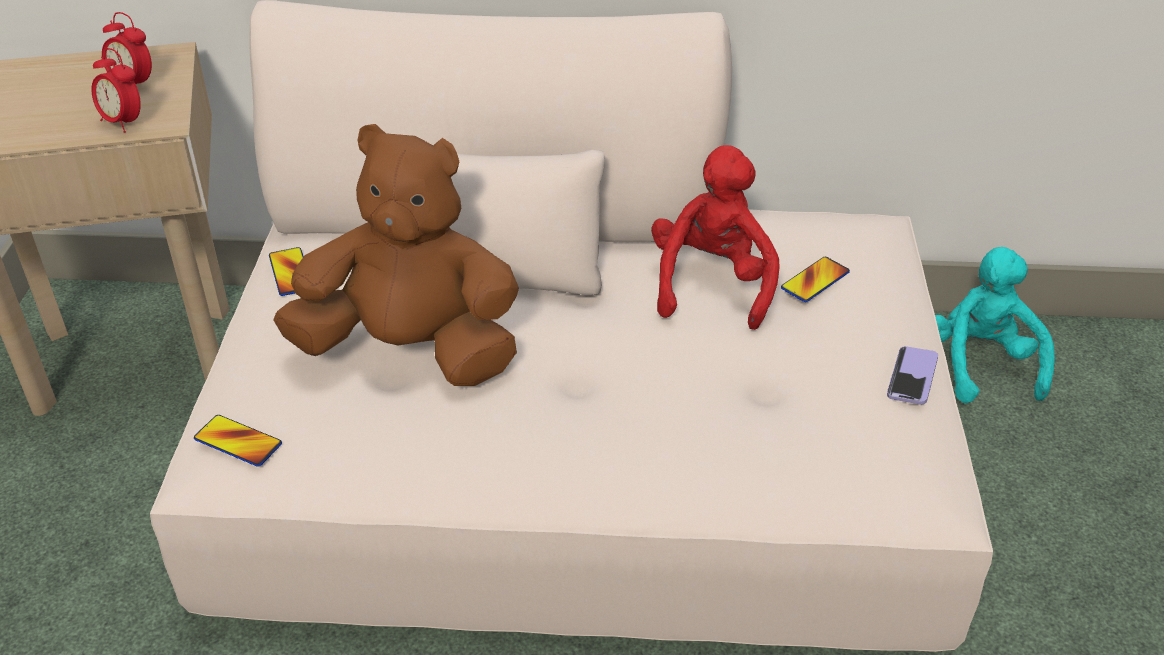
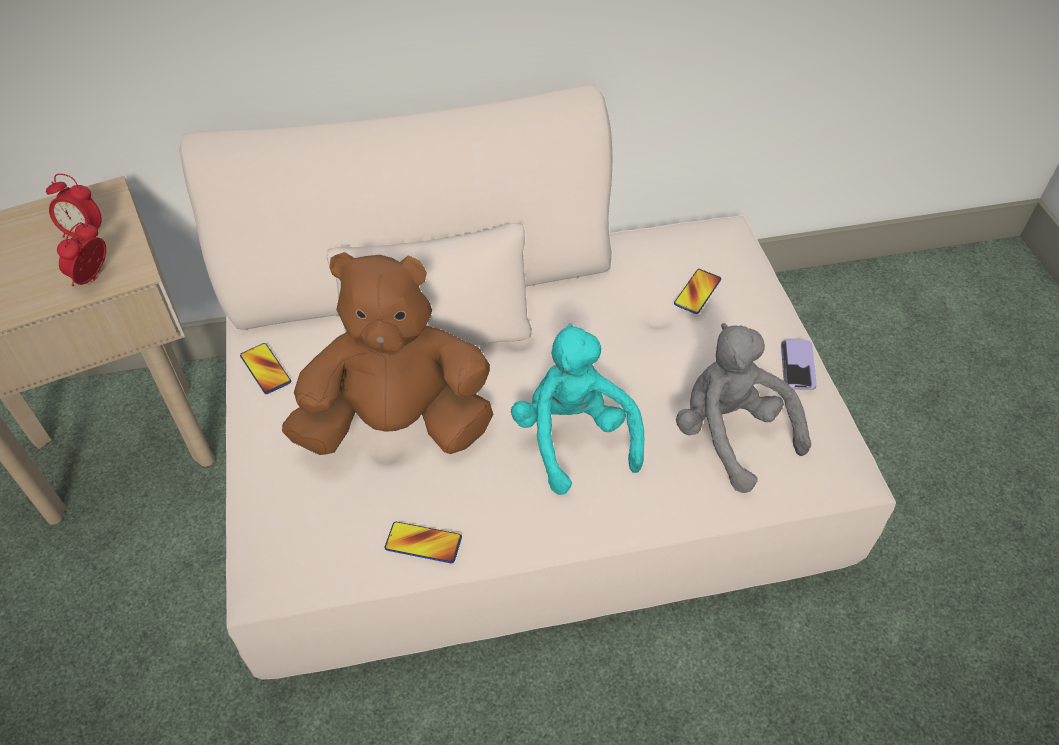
camera: 15 degrees left, 10 degrees up
alarm clock [91,48,141,133] -> alarm clock turned 90 degrees clockwise [57,222,106,286]
phone [194,415,282,467] -> phone moved to [385,522,462,563]
red plush toy [651,145,780,330] -> none
turquoise plush toy [935,247,1055,403] -> turquoise plush toy moved to [511,323,644,495]
none -> grey plush toy [676,323,811,493]

